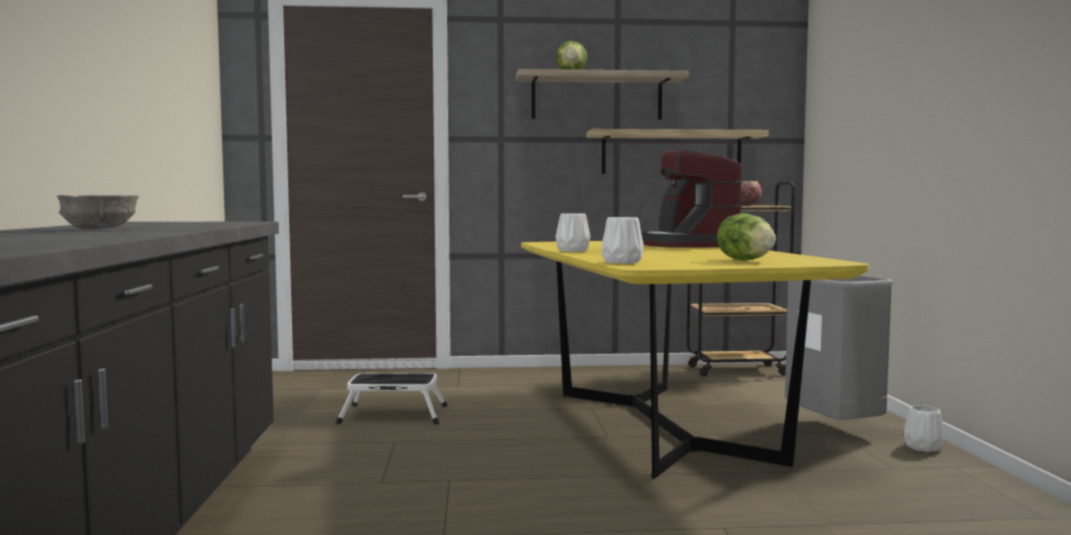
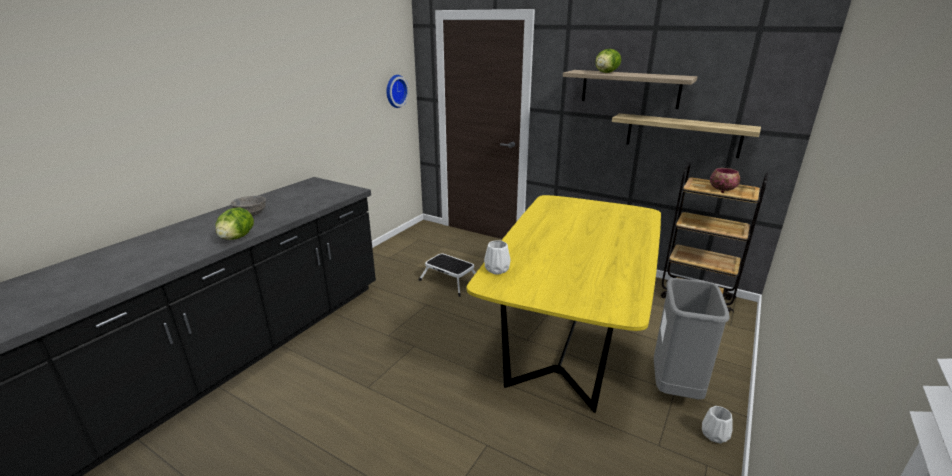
camera: 35 degrees right, 20 degrees up
white vase [556,213,590,252] -> none
coffee machine [641,149,742,248] -> none
lettuce [717,213,776,260] -> lettuce moved to [215,207,254,240]
none -> wall clock [386,75,409,108]

